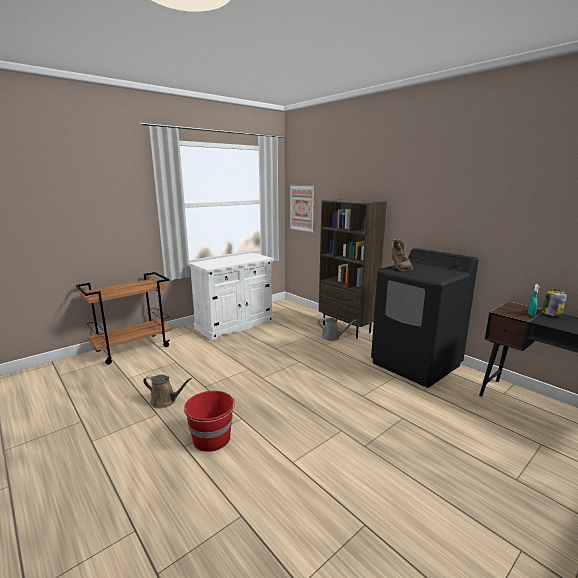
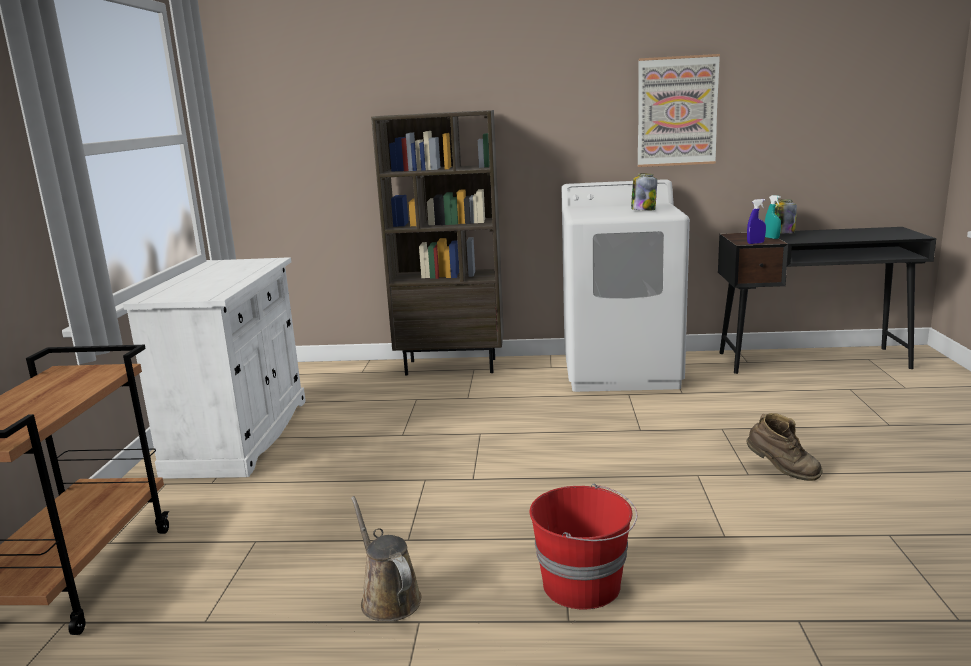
camera: 45 degrees left, 0 degrees up
brown watering can [143,375,192,409] -> brown watering can turned 90 degrees counterclockwise [351,496,422,622]
picture [290,185,314,233] -> picture moved to [638,54,720,167]
grey watering can [318,318,357,341] -> none
black washing machine [371,248,478,388] -> white washing machine [561,179,690,392]
brown boot [391,239,413,272] -> brown boot moved to [746,413,823,481]
none -> jar [631,173,657,211]
none -> blue spray bottle [747,199,766,244]

